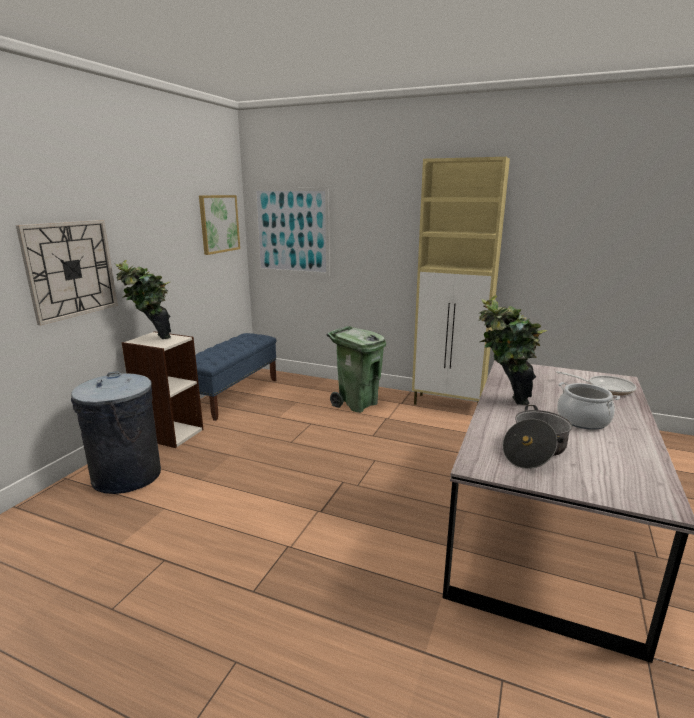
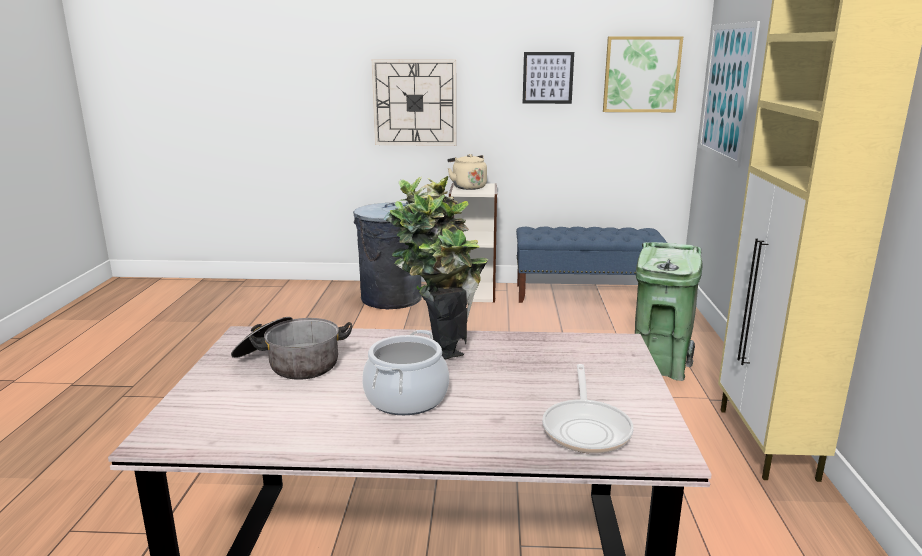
camera: 70 degrees right, 0 degrees up
potted plant [115,260,171,339] -> beige kettle [447,154,487,190]
none -> picture [523,52,574,104]

